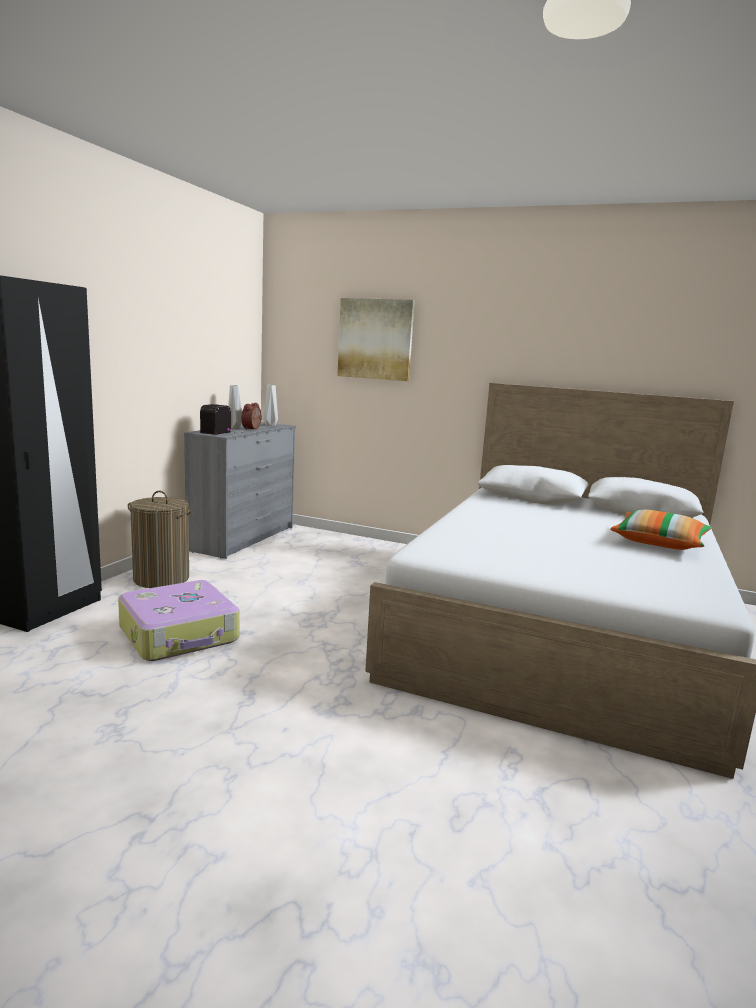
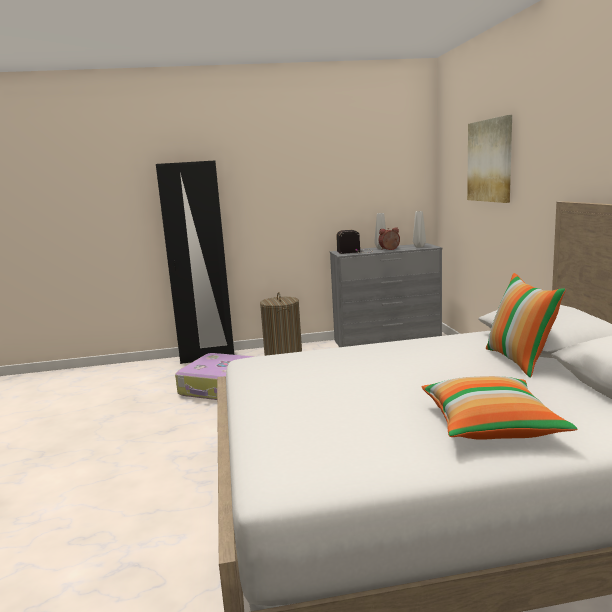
camera: 60 degrees right, 0 degrees up
none -> pillow [486,273,566,378]

